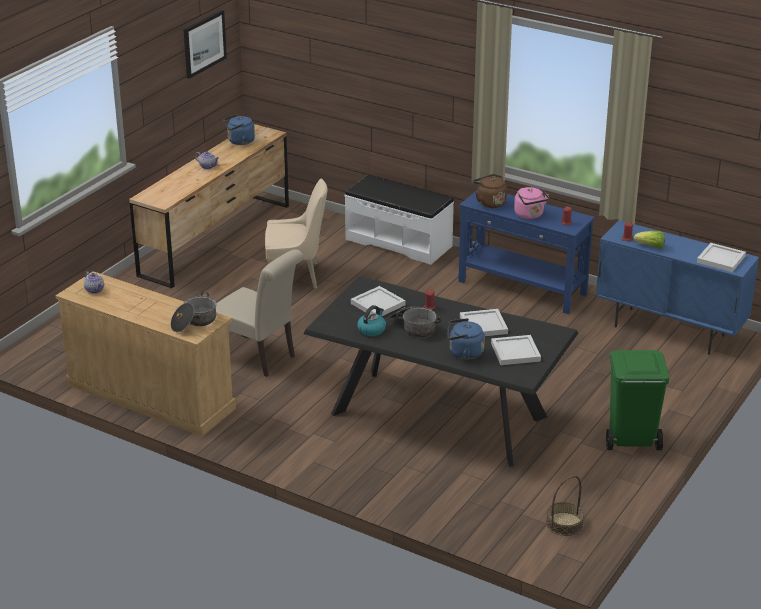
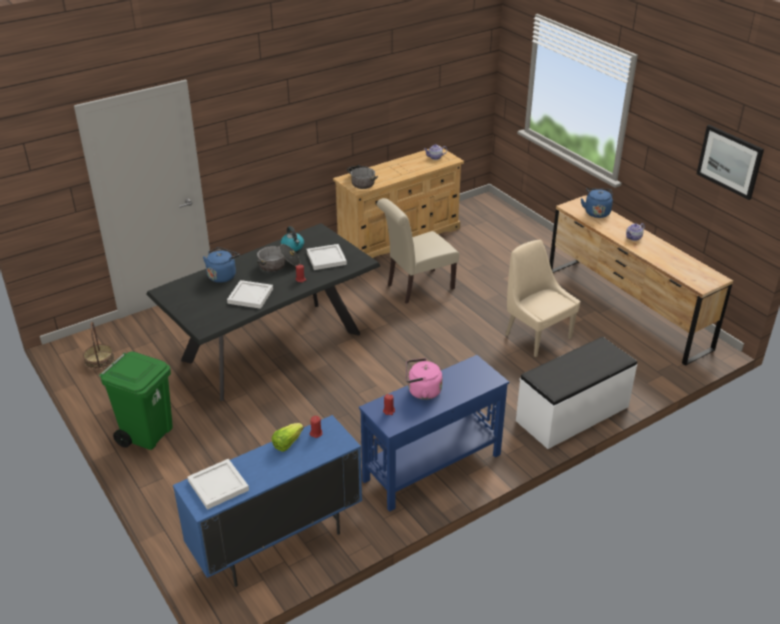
camera: 115 degrees right, 5 degrees up
blue kettle [223,114,255,145] -> blue kettle moved to [581,188,613,218]
beige chair [265,178,328,289] -> beige chair turned 120 degrees clockwise [506,240,580,357]
brown kettle [472,174,507,208] -> none
white tray [491,335,541,365] -> none

